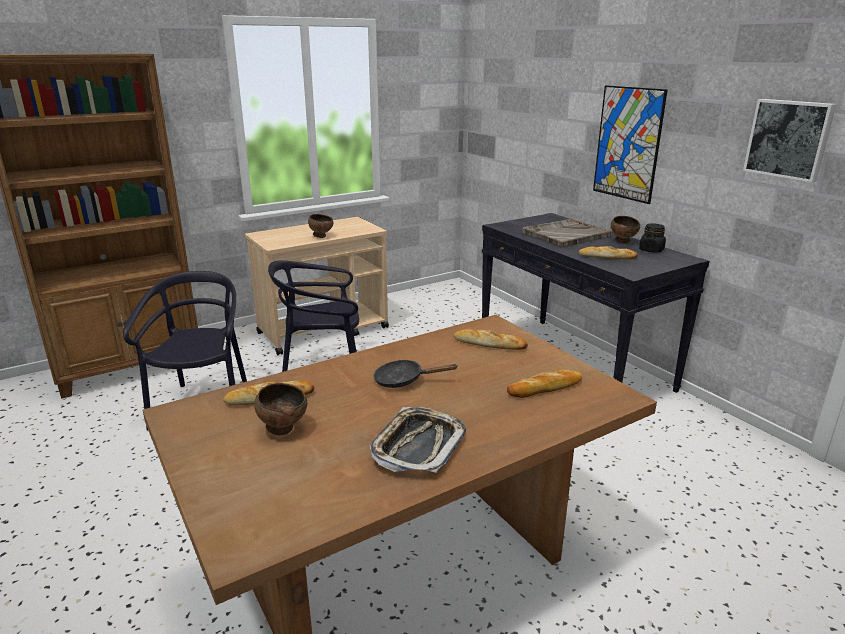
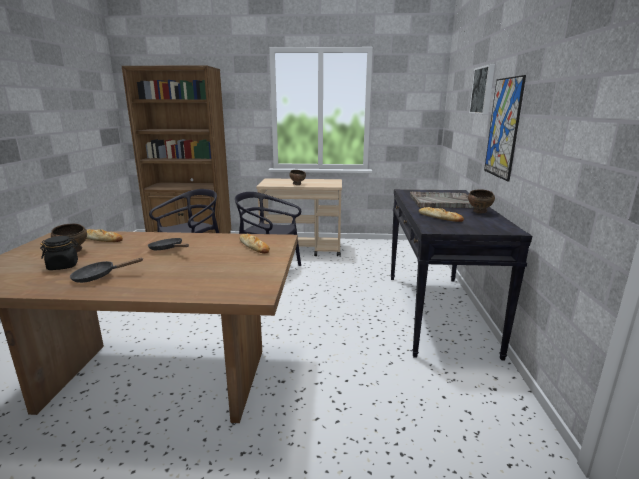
camera: 35 degrees right, 5 degrees down
tray [370,407,466,473] -> black frying pan [70,258,144,283]
bread [507,370,582,398] -> none
black jar [639,223,666,253] -> black jar moved to [40,236,78,270]
picture [743,99,836,182] -> picture moved to [469,65,495,114]

